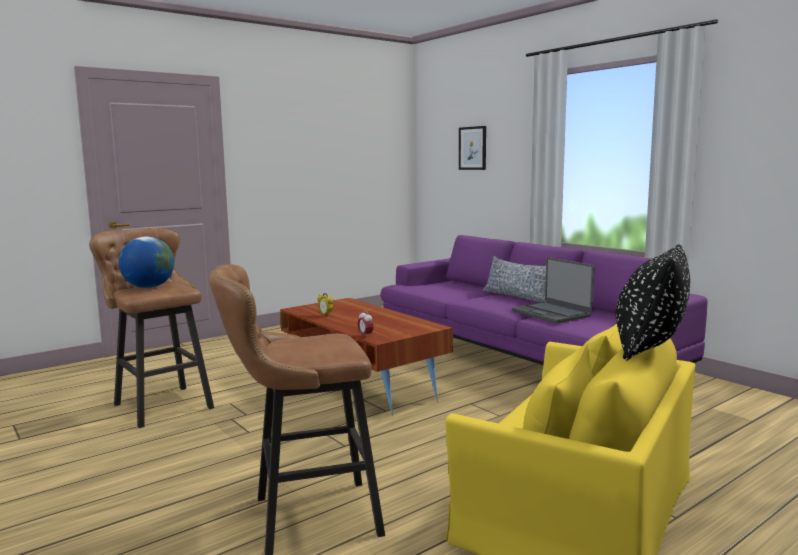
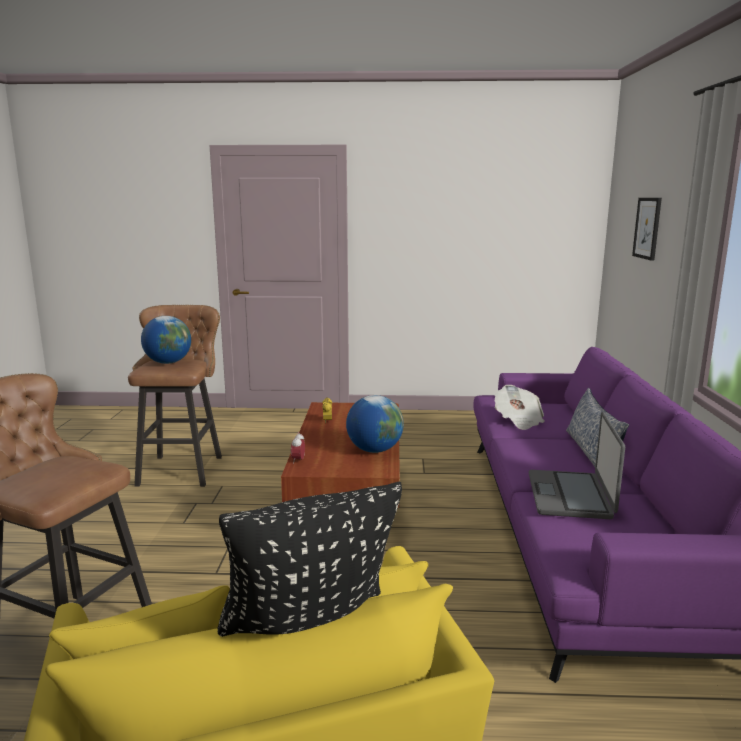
camera: 40 degrees right, 5 degrees up
none -> globe [346,395,404,453]
none -> newspaper [494,385,545,430]

